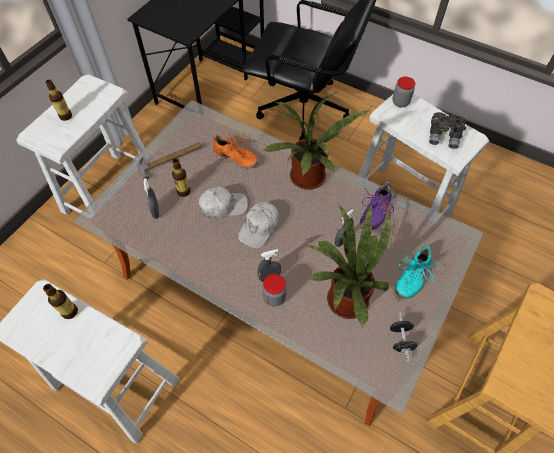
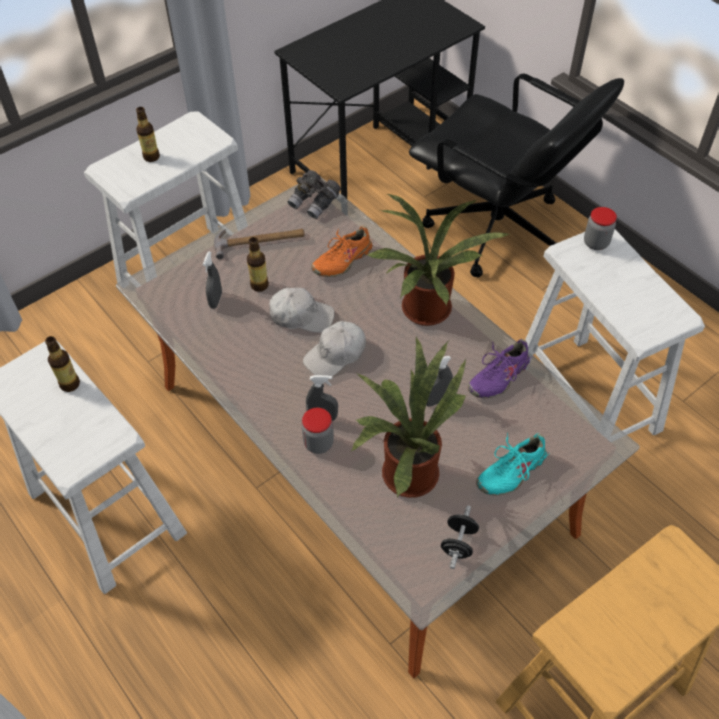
camera: 20 degrees right, 5 degrees down
orange shoe [213,131,258,168] -> orange shoe turned 90 degrees clockwise [311,226,372,277]
grey binoculars [429,112,466,149] -> grey binoculars moved to [288,170,341,219]

